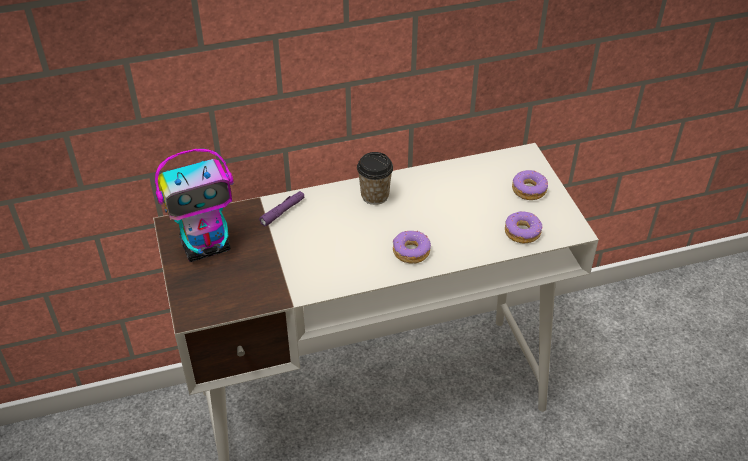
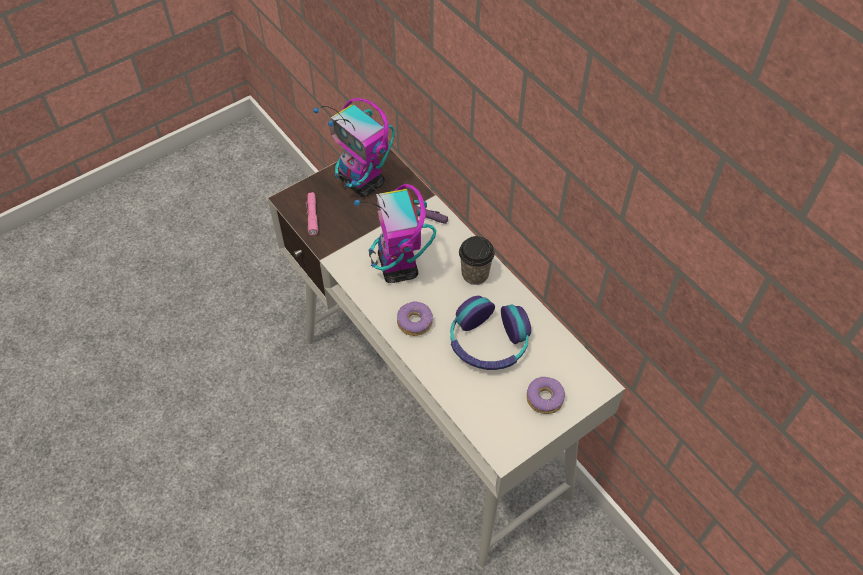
camera: 70 degrees right, 10 degrees up
donut [505,211,542,243] -> none
none -> pink flashlight [306,192,318,235]
none -> toy robot [351,180,436,283]
none -> headphones [450,296,531,370]

